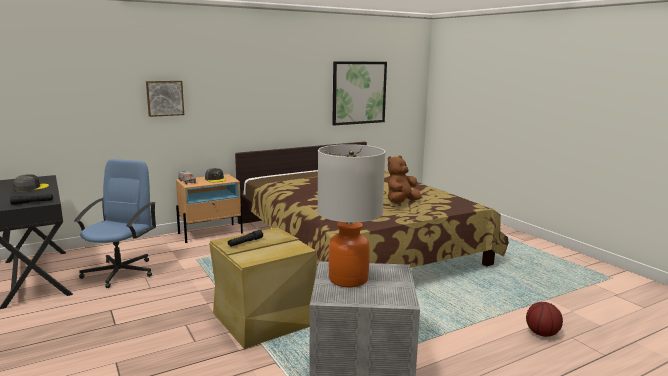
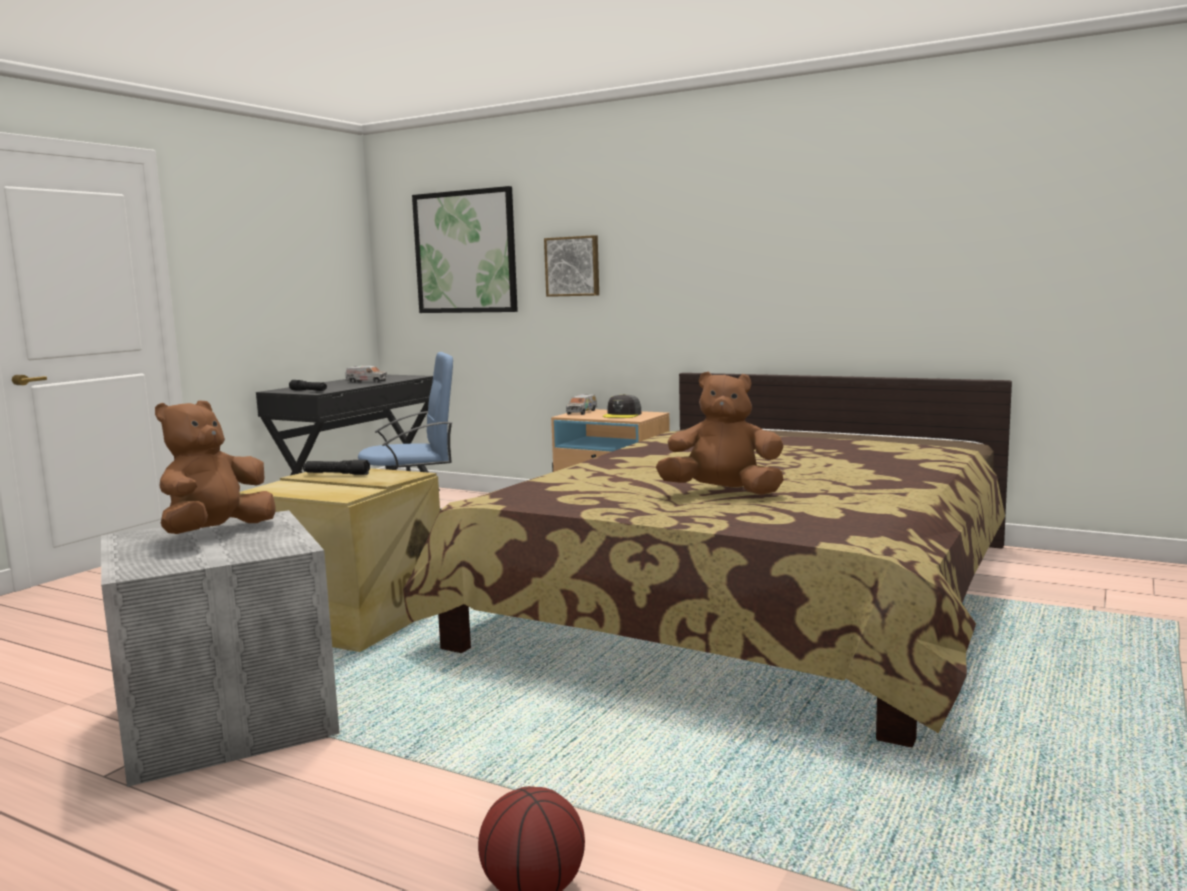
camera: 60 degrees right, 5 degrees down
grey cap [13,174,49,191] -> toy truck [345,366,387,383]
table lamp [317,144,385,287] -> brown plush toy [155,400,276,534]
picture [332,61,387,125] -> picture moved to [412,186,518,313]

